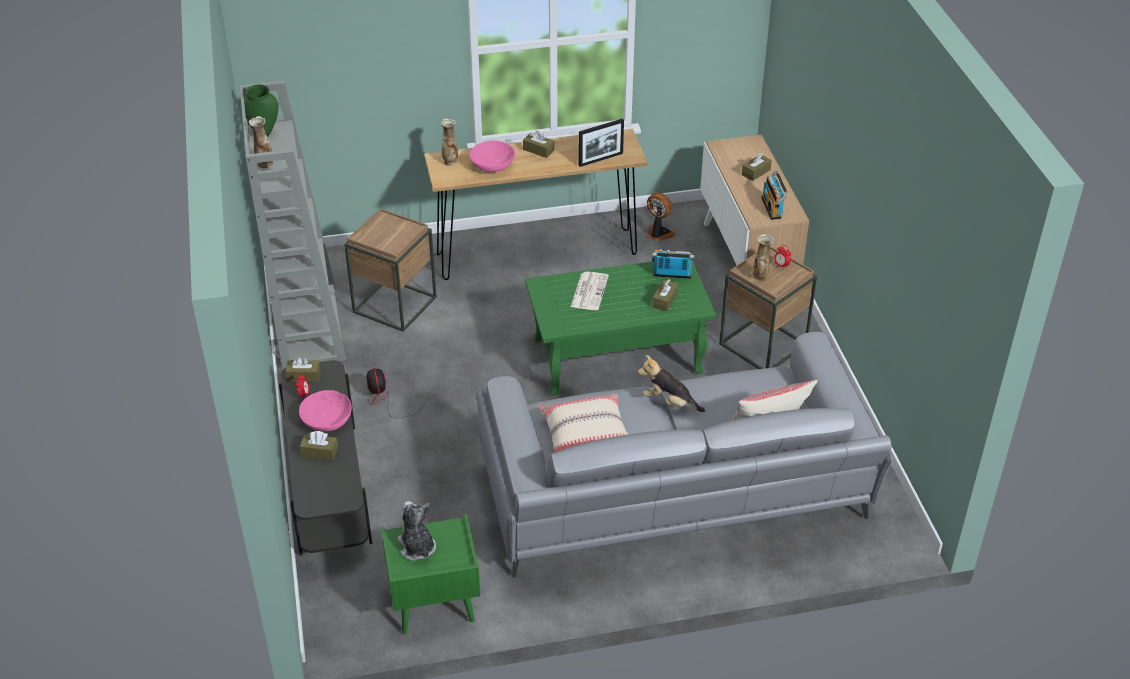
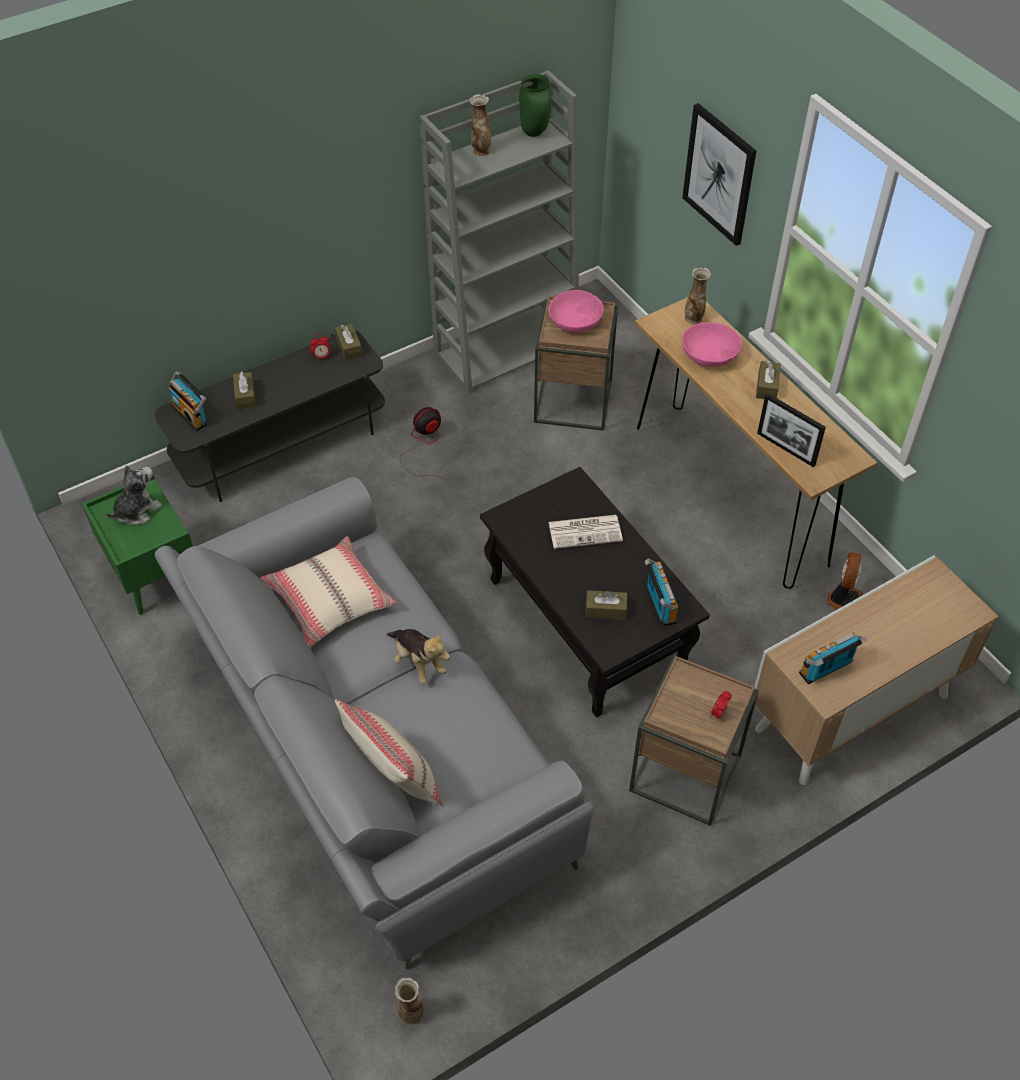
camera: 70 degrees right, 10 degrees up
pink bowl [299,390,352,431] -> pink bowl moved to [549,290,604,333]
green coffee table [525,261,717,396] -> black coffee table [480,467,710,718]
plush toy [638,355,705,412] -> plush toy turned 135 degrees clockwise [387,629,450,684]
brown tissue box [742,152,772,181] -> none
vase [752,234,774,282] -> vase moved to [395,978,423,1024]
none -> radio [168,371,207,431]
none -> picture [682,103,756,246]

